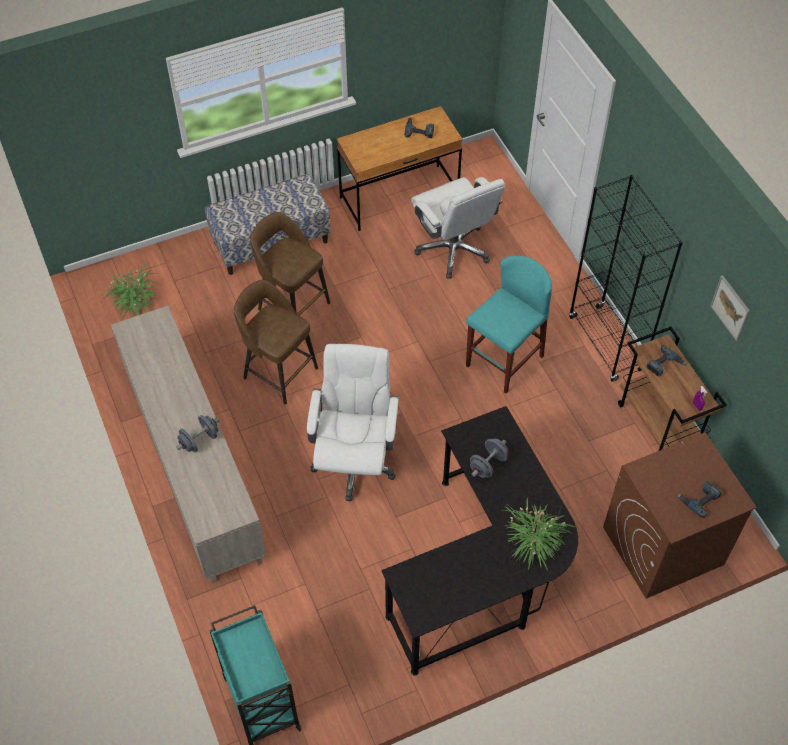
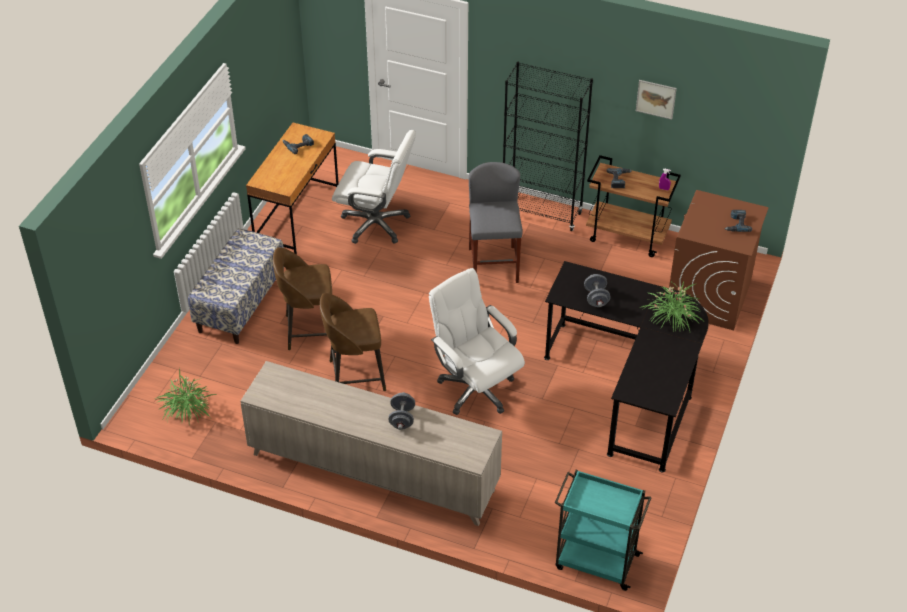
camera: 45 degrees left, 10 degrees down
turquoise stool [466,256,552,394] -> grey stool [469,162,523,283]

